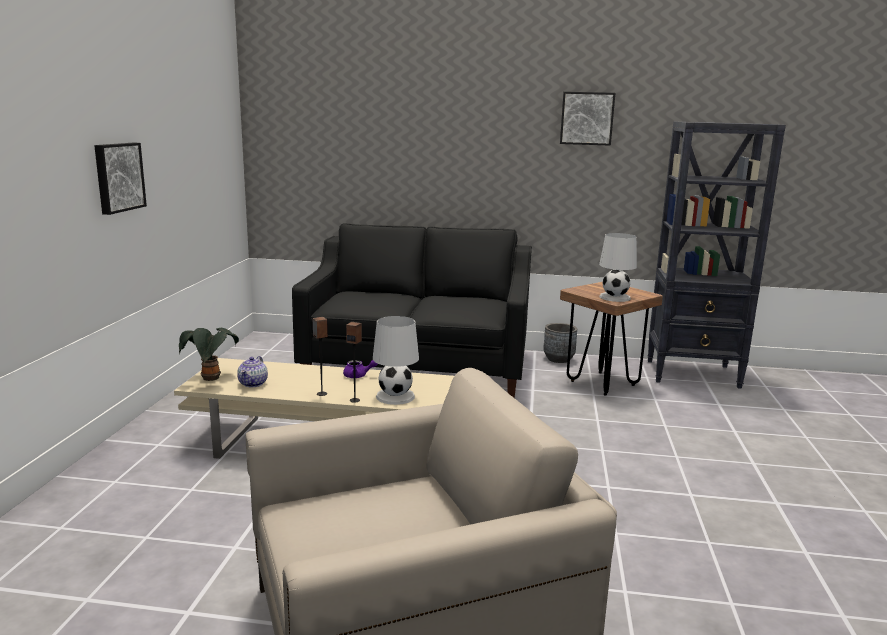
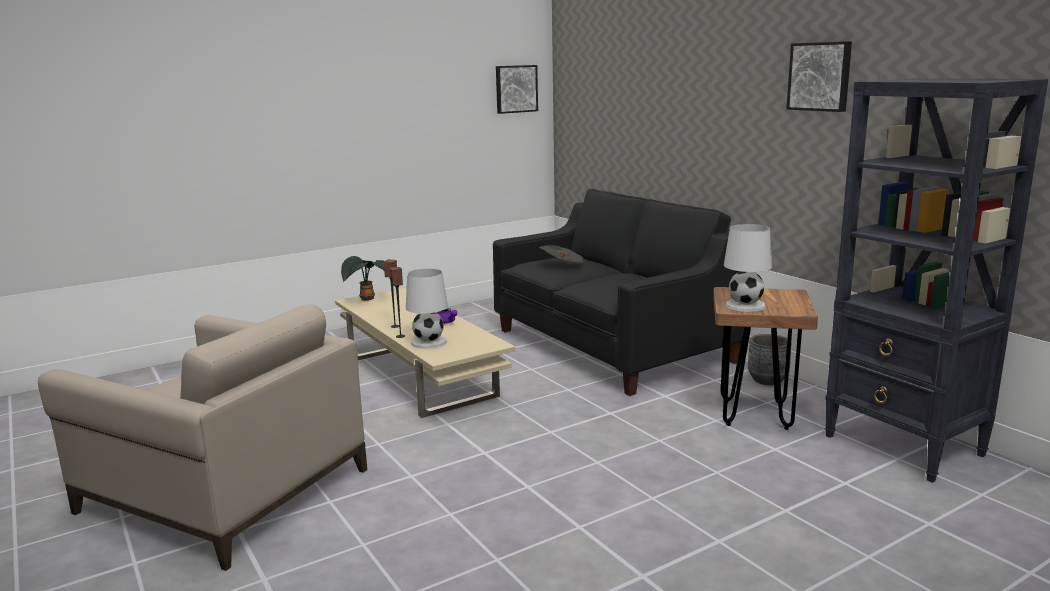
camera: 50 degrees right, 0 degrees up
picture [94,143,147,215] -> picture moved to [496,65,538,114]
teapot [237,356,268,387] -> none
none -> newspaper [539,245,584,263]

